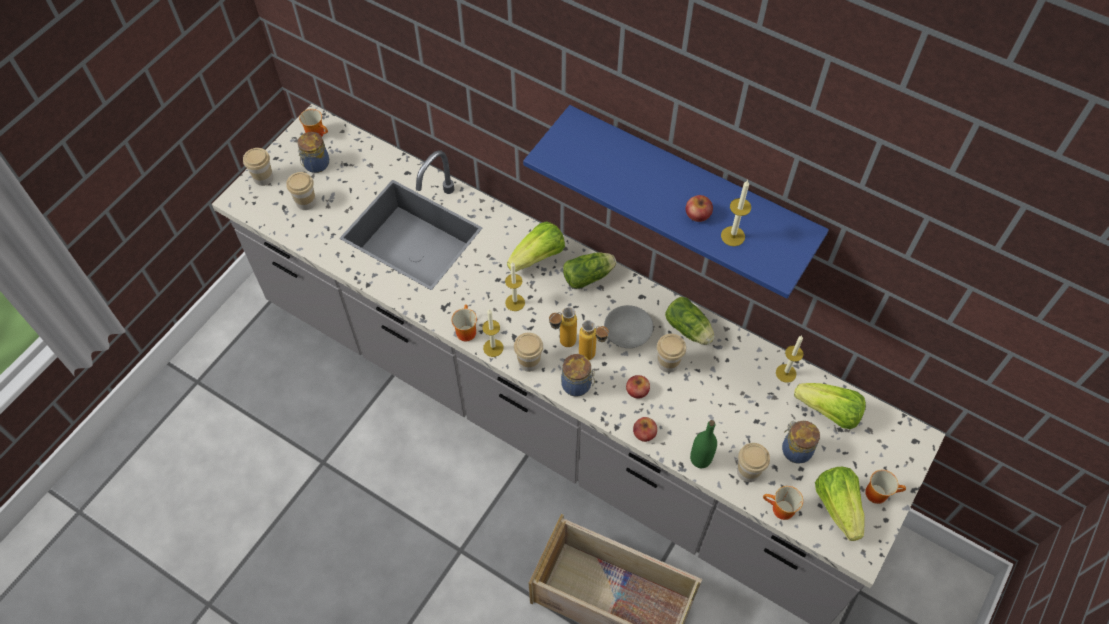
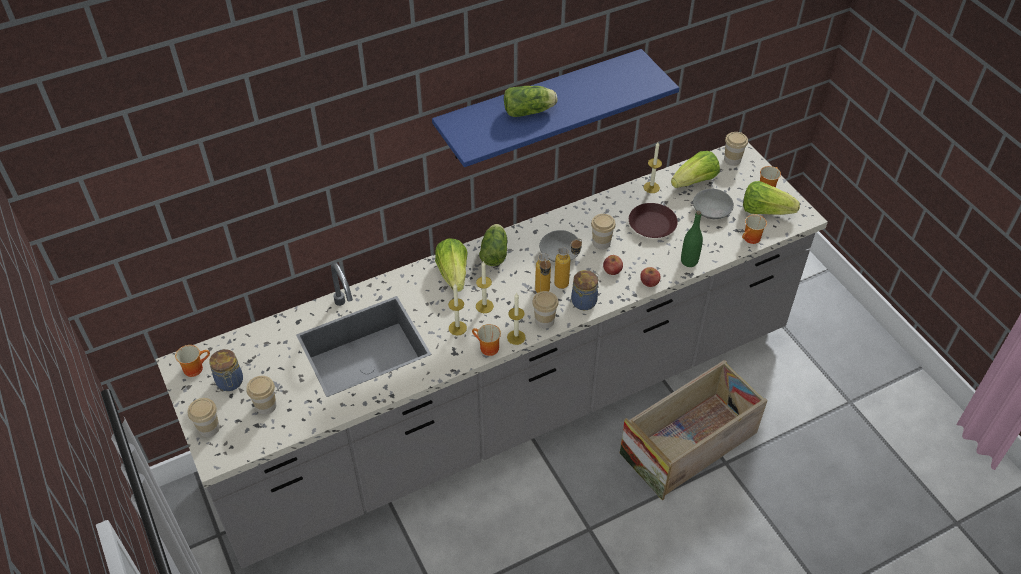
camera: 60 degrees left, 10 degrees down
lettuce [665,297,714,345] -> lettuce moved to [504,86,557,117]
apple [686,195,713,222] -> none
candle [721,180,751,246] -> candle moved to [448,284,467,336]
cup [737,443,770,482] -> cup moved to [724,132,748,166]
jar [782,421,820,464] -> grey bowl [693,189,734,219]
none -> brown plate [629,203,678,238]

